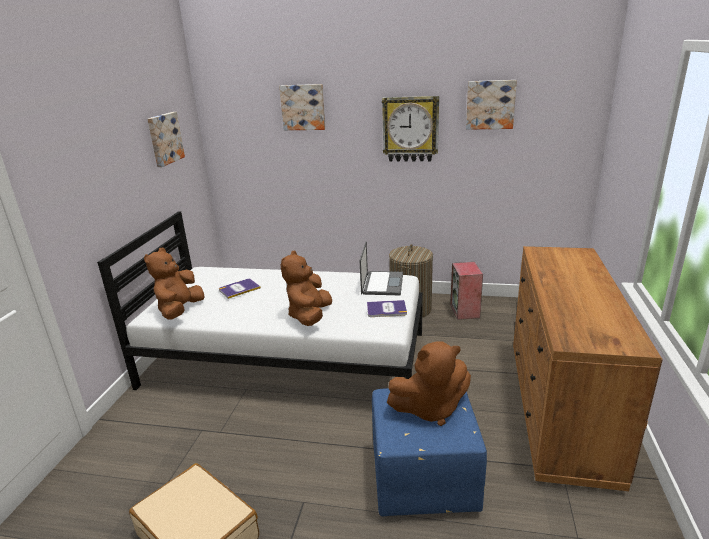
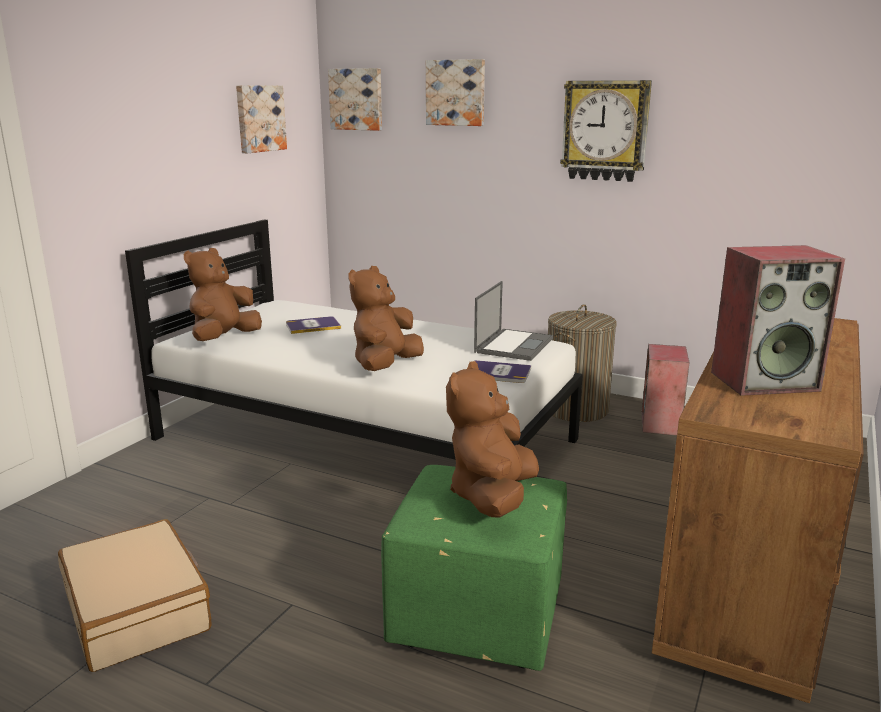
camera: 15 degrees right, 5 degrees down
blue ottoman [372,388,487,516] -> green ottoman [381,465,567,671]
brown plush toy [387,341,471,426] -> brown plush toy turned 105 degrees clockwise [446,361,539,518]
picture [466,80,517,130] -> picture moved to [328,68,382,131]
none -> speaker [711,245,845,396]

